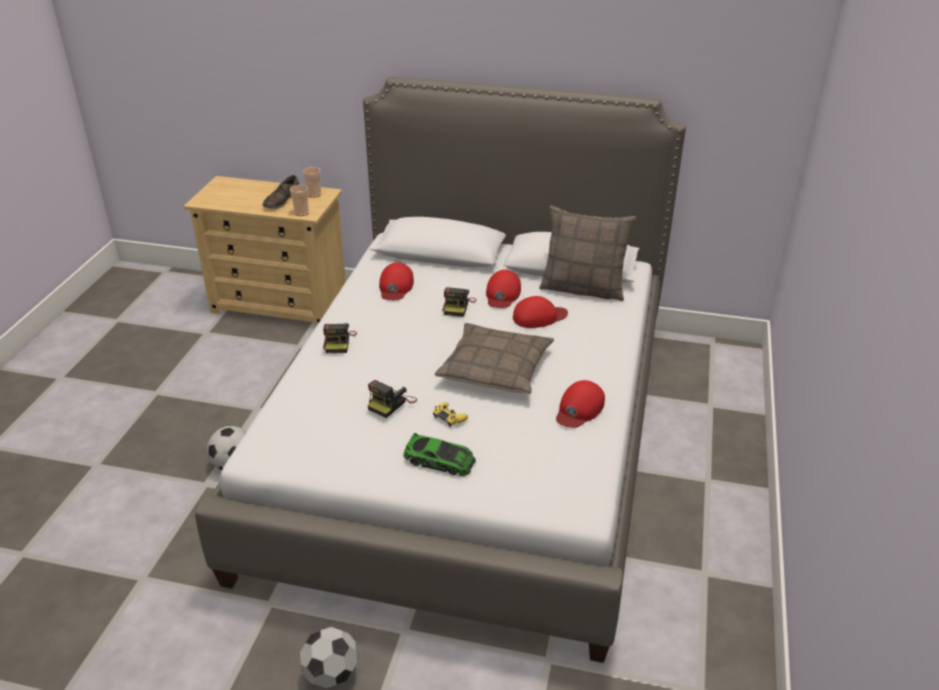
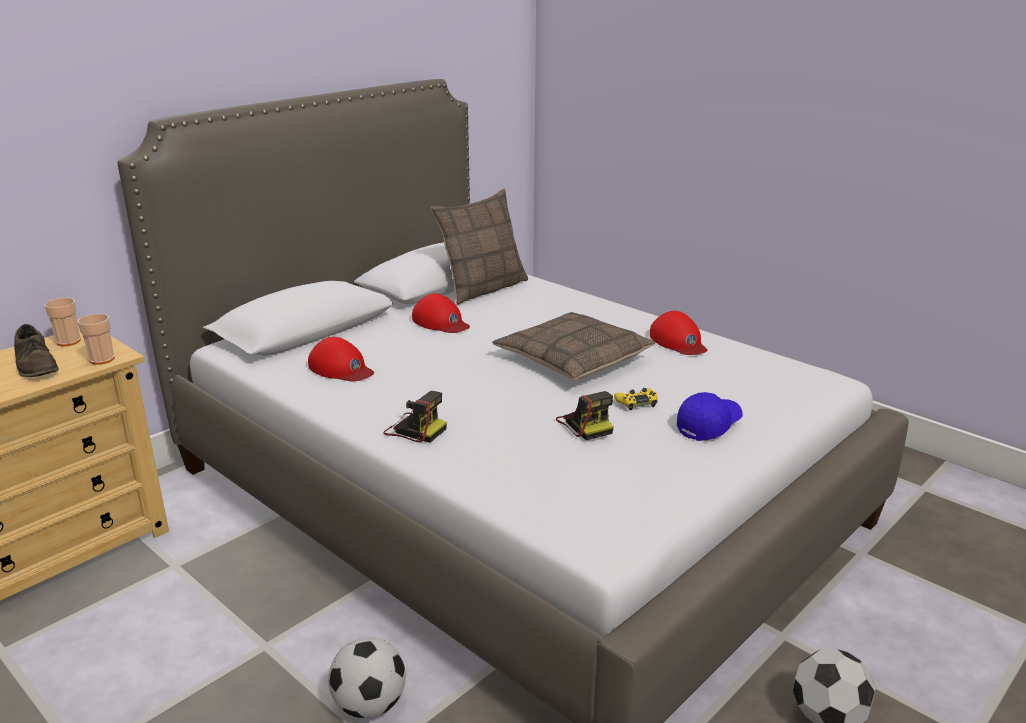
camera: 60 degrees left, 10 degrees down
toy car [403,433,476,476] -> blue cap [677,392,743,441]
camera [442,287,476,317] -> none
red cap [513,296,568,328] -> none

